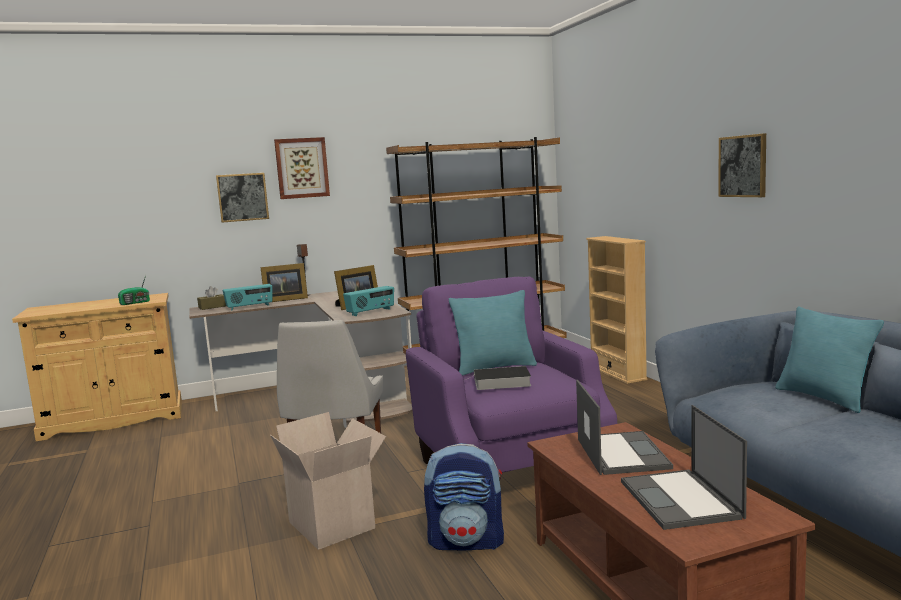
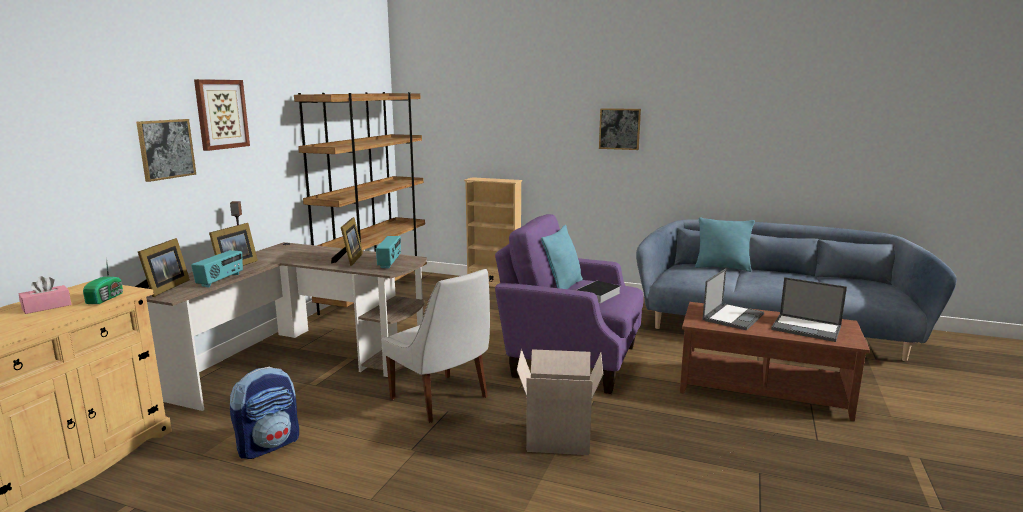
camera: 50 degrees left, 5 degrees up
brown tissue box [197,286,226,310] -> picture frame [135,238,190,297]
backpack [424,443,504,550] -> backpack moved to [230,367,299,459]
laptop [576,380,673,475] -> laptop turned 90 degrees clockwise [702,268,764,330]
none -> pink tissue box [19,276,72,314]

